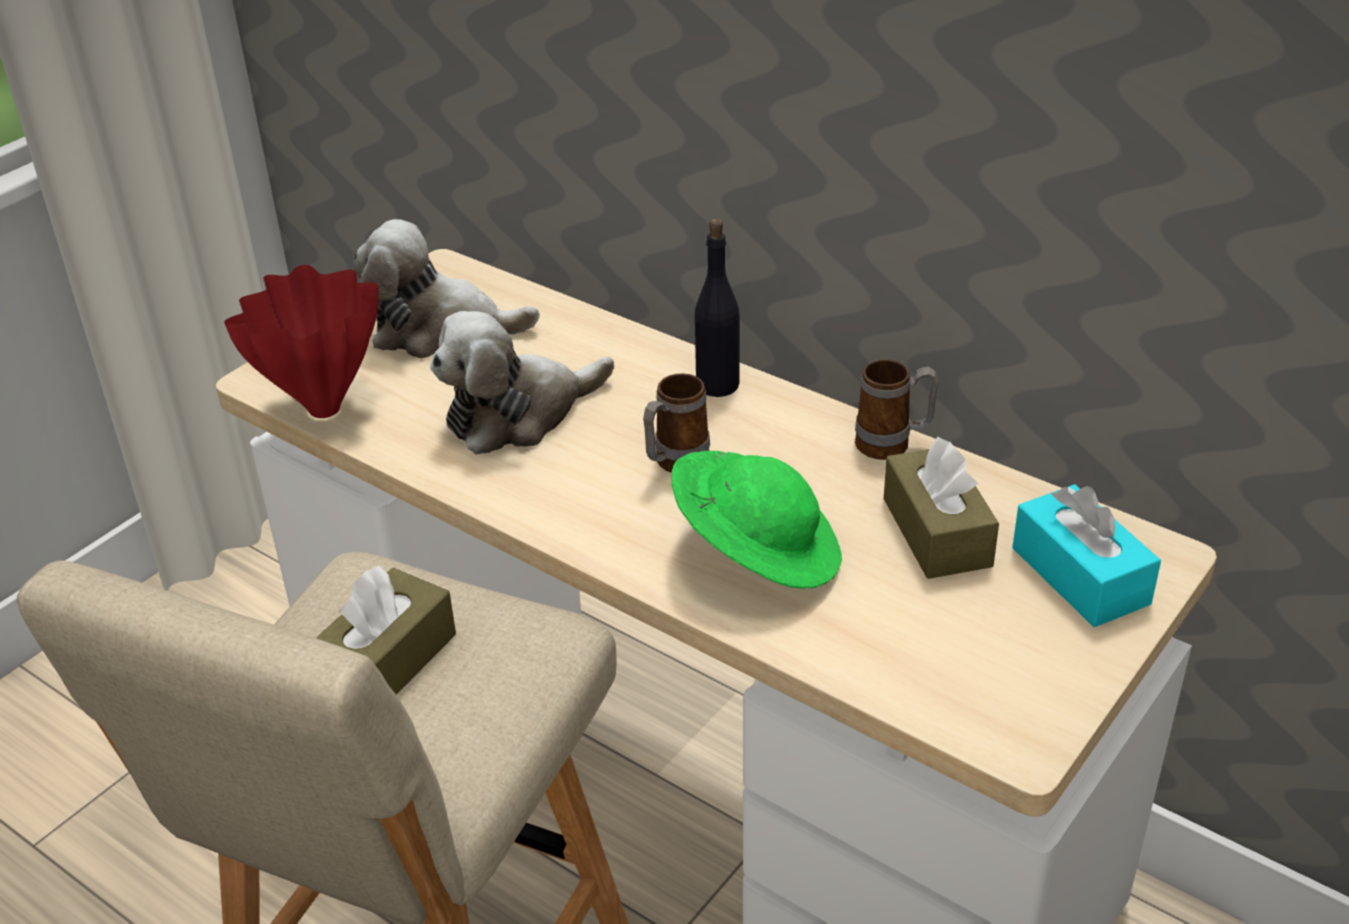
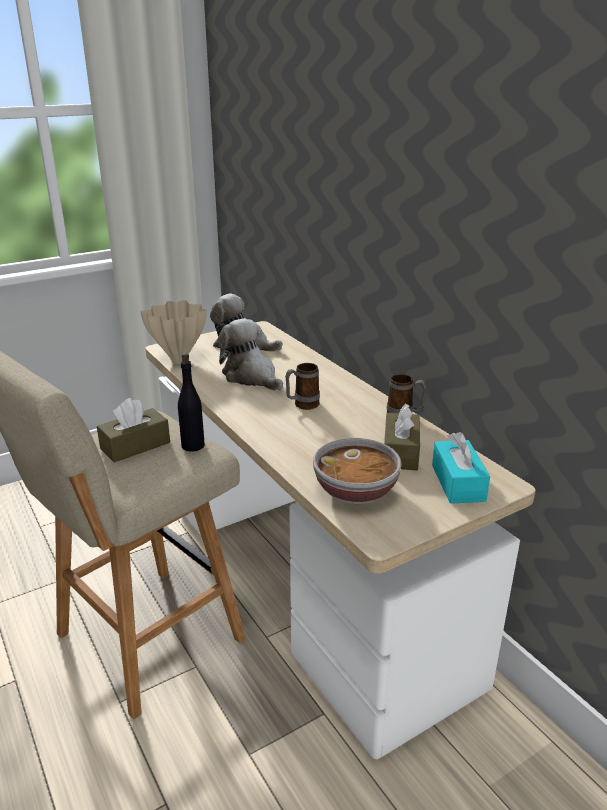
camera: 20 degrees right, 10 degrees down
red vase [224,265,379,418] -> beige vase [140,300,207,364]
plush toy [430,311,614,454] -> plush toy turned 60 degrees clockwise [218,319,283,391]
green hat [672,451,842,589] -> none
black bottle [695,219,739,397] -> black bottle moved to [178,353,205,452]
none -> bowl [313,438,402,504]

